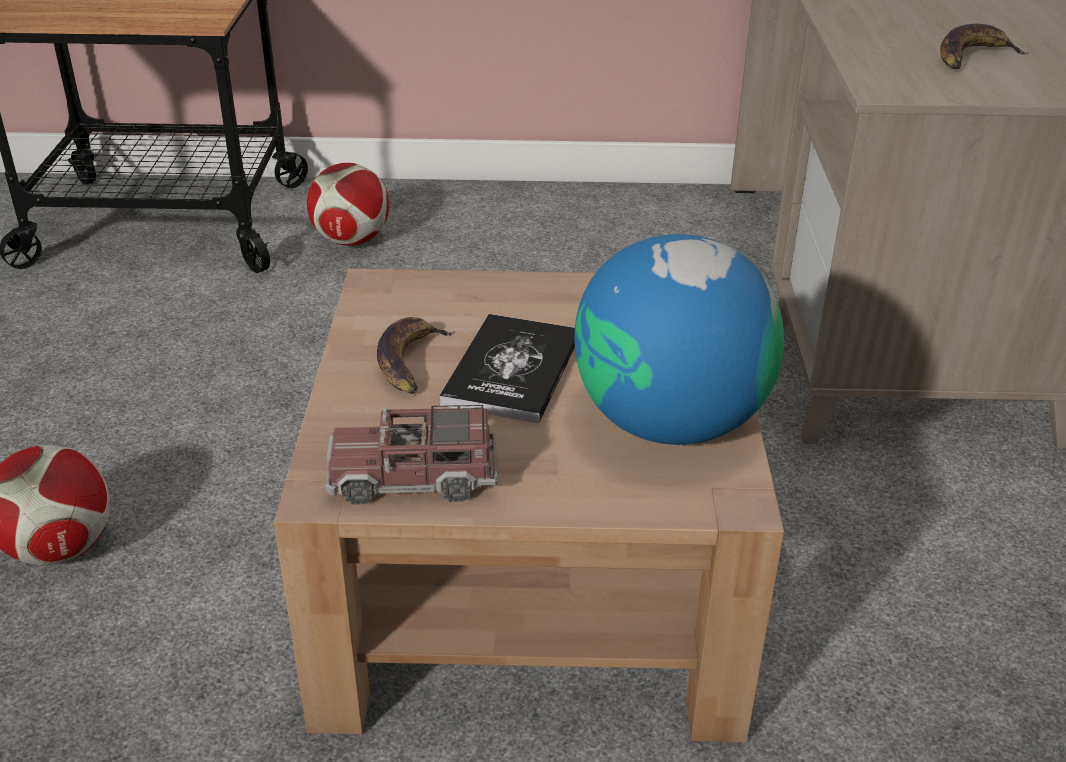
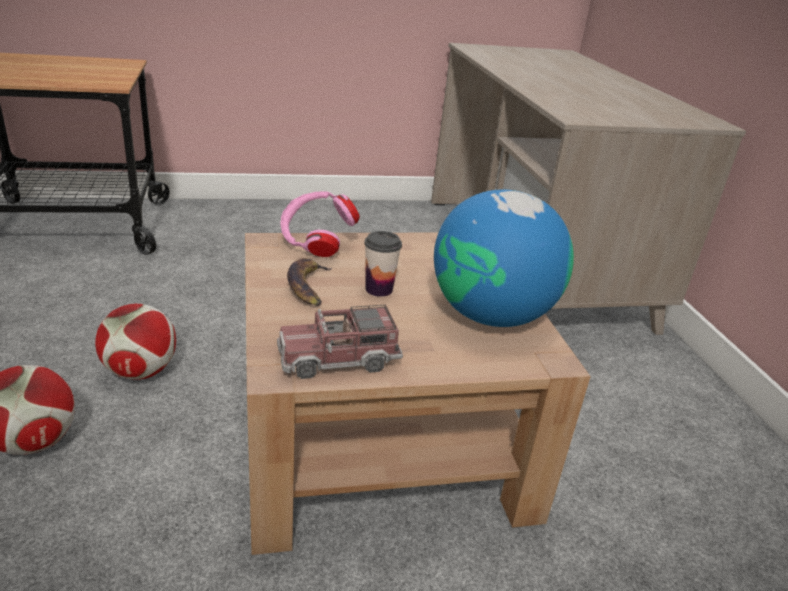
camera: 15 degrees left, 5 degrees down
football [307,163,389,246] -> football moved to [95,304,176,380]
book [439,314,575,424] -> cup [364,231,402,297]
banana [940,24,1028,69] -> none
none -> pink headphones [280,191,360,257]

